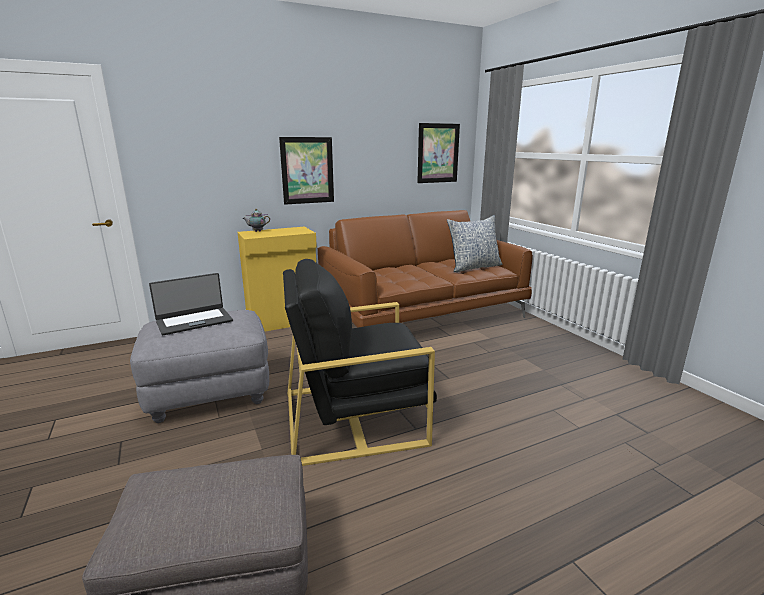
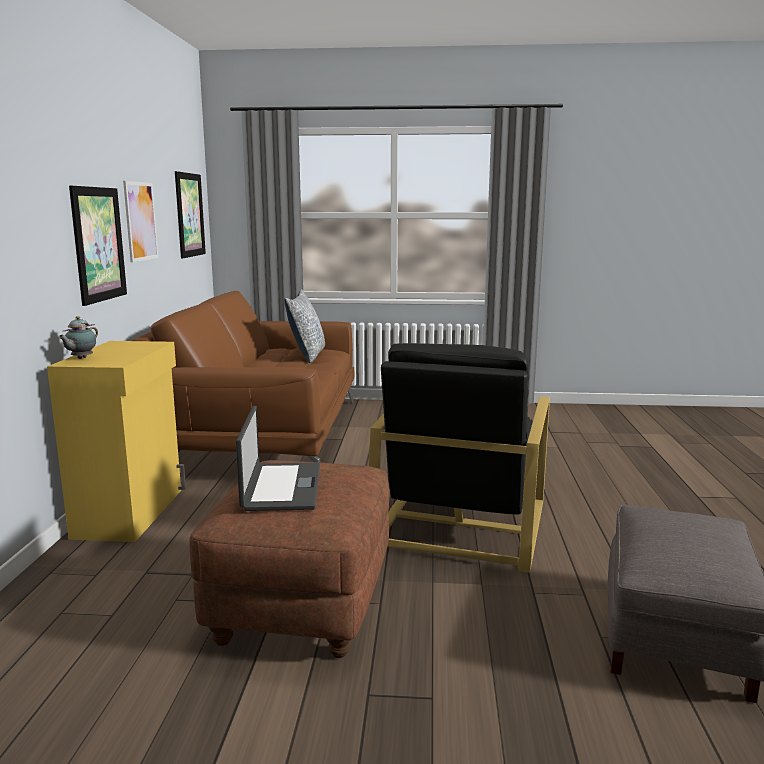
camera: 60 degrees left, 5 degrees down
grey ottoman [130,310,269,423] -> brown ottoman [190,460,389,658]
none -> picture [123,181,158,262]

